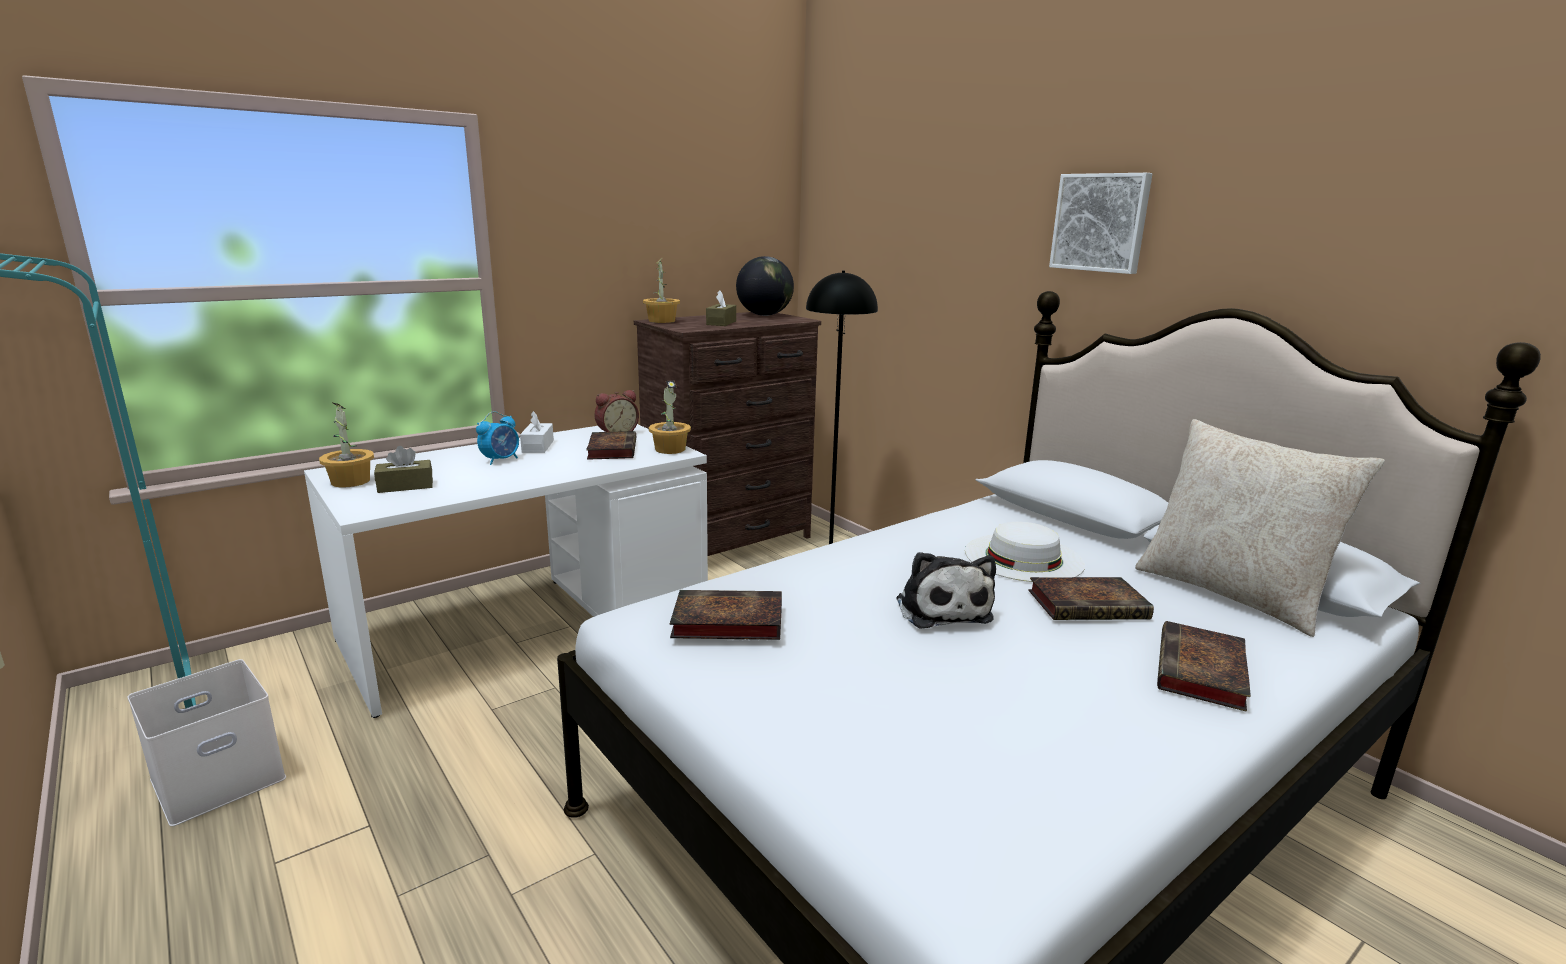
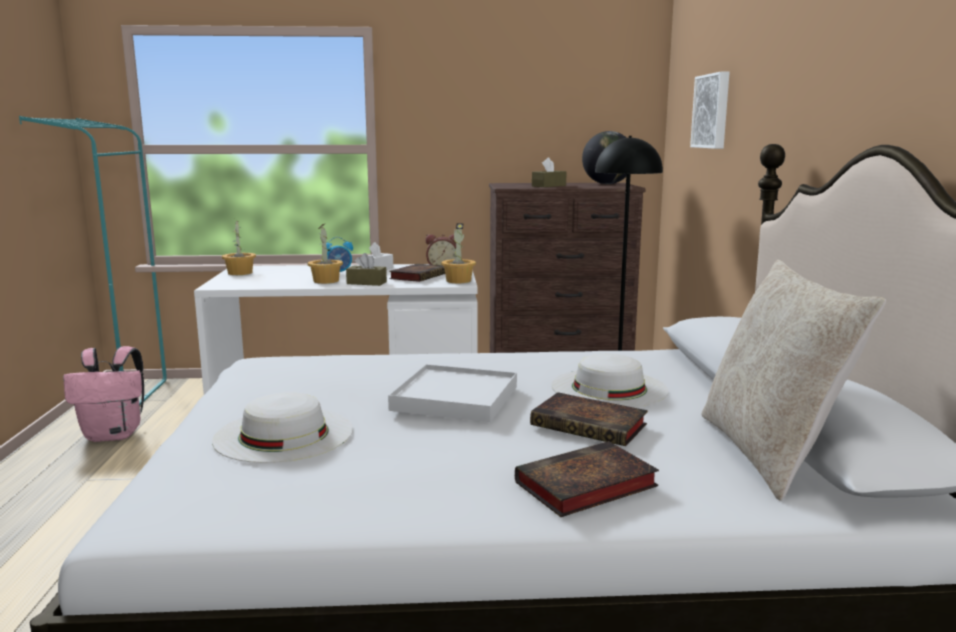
camera: 35 degrees right, 5 degrees down
white storage box [127,659,286,826] -> pink backpack [63,346,144,442]
brown tissue box [374,446,433,493] -> brown tissue box moved to [346,253,387,286]
potted plant [643,258,680,323] -> potted plant moved to [308,224,343,284]
book [670,590,782,640] -> none
plush toy [896,552,996,628] -> white tray [388,364,517,422]
picture [1049,173,1153,274] -> picture moved to [690,71,730,149]
none -> white hat [212,392,353,463]

